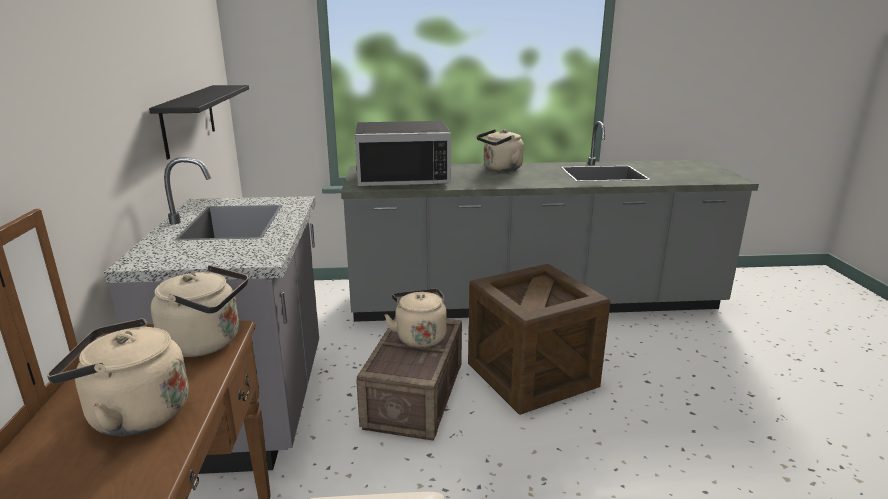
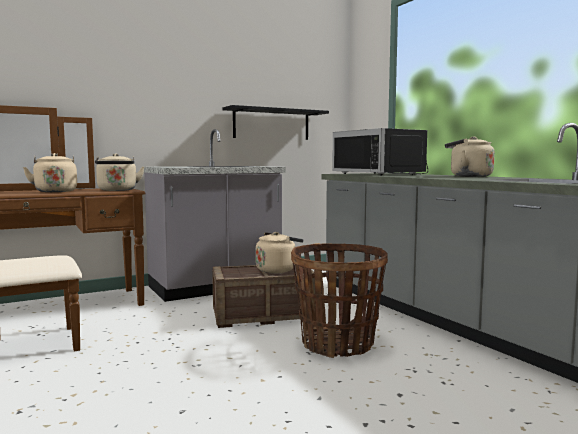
camera: 65 degrees right, 15 degrees down
crate [468,264,611,415] -> basket [291,243,388,358]

